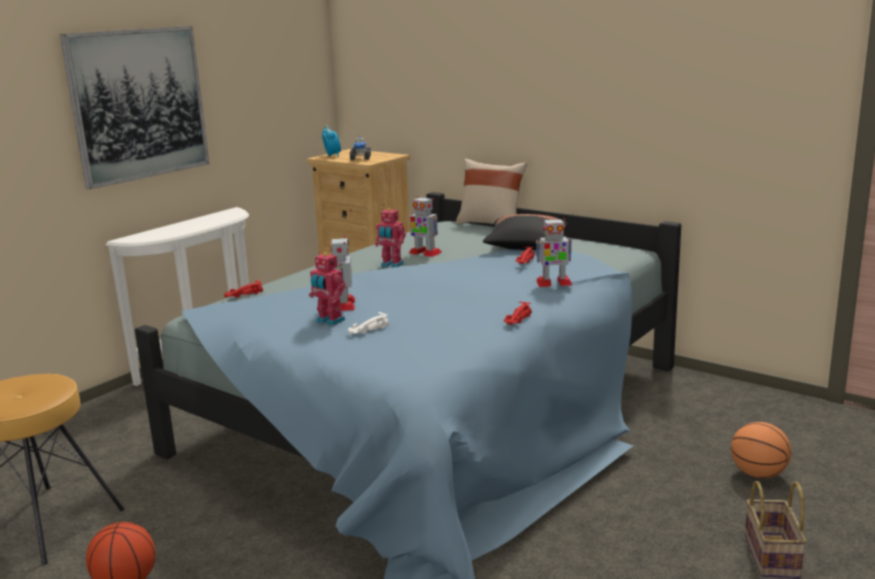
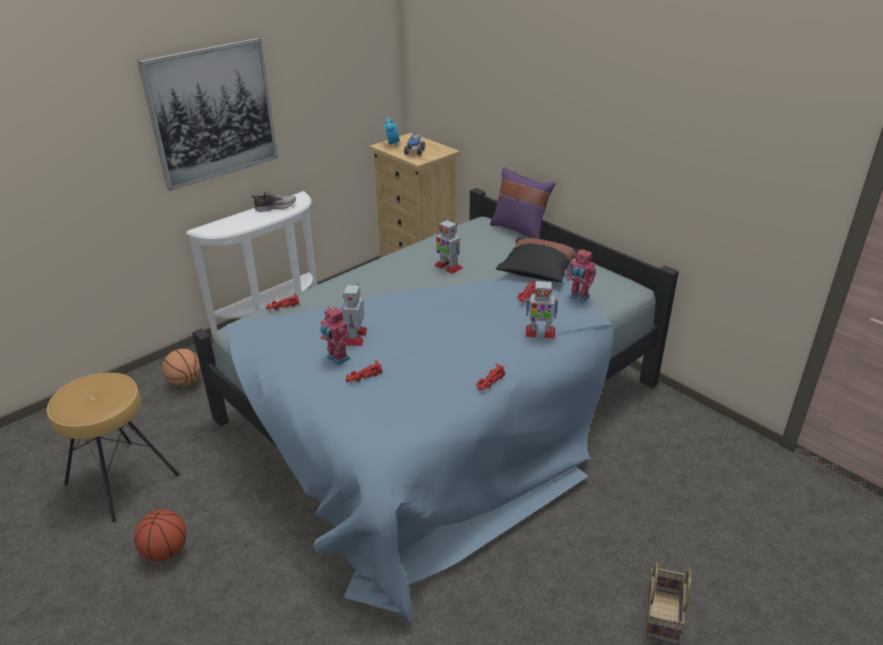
camera: 10 degrees right, 15 degrees up
white toy car [348,312,389,334] -> red toy car [346,360,382,382]
toy robot [375,208,406,268] -> toy robot moved to [566,249,596,303]
beige pillow [456,158,527,224] -> purple pillow [490,167,556,239]
basketball [731,422,792,478] -> basketball moved to [162,349,201,386]
none -> shoe [251,192,296,212]

